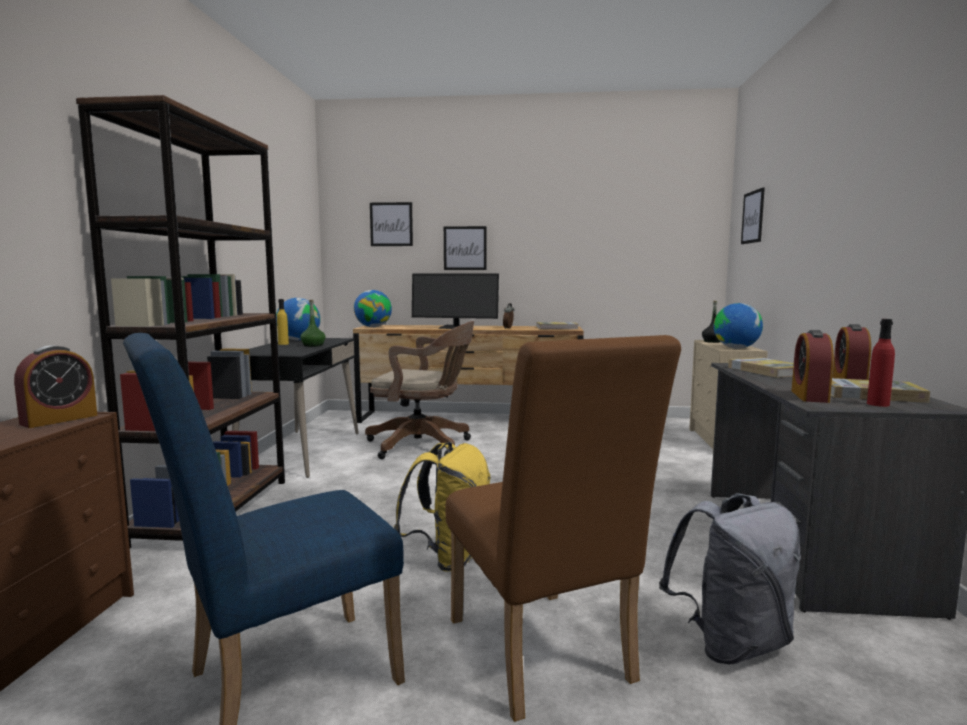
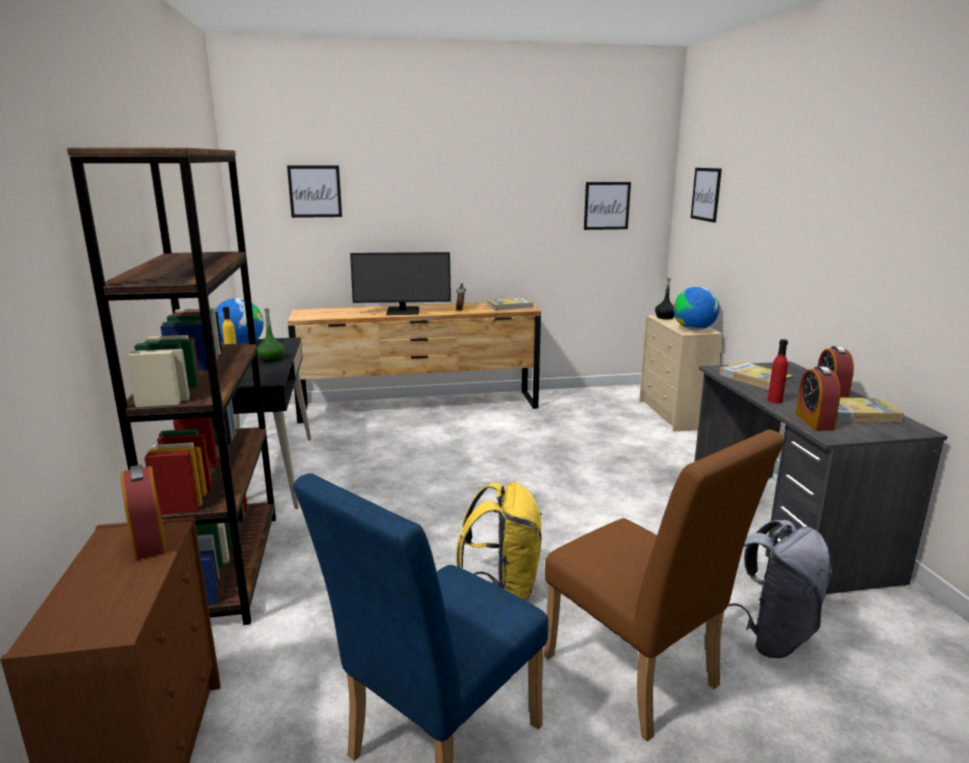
camera: 15 degrees left, 10 degrees up
alarm clock [14,346,97,428] -> alarm clock turned 45 degrees counterclockwise [121,465,166,560]
globe [354,290,392,327] -> none
brown office chair [365,321,474,459] -> none
picture [444,226,487,270] -> picture moved to [584,182,631,230]
red bottle [867,319,895,407] -> red bottle moved to [768,339,788,403]

